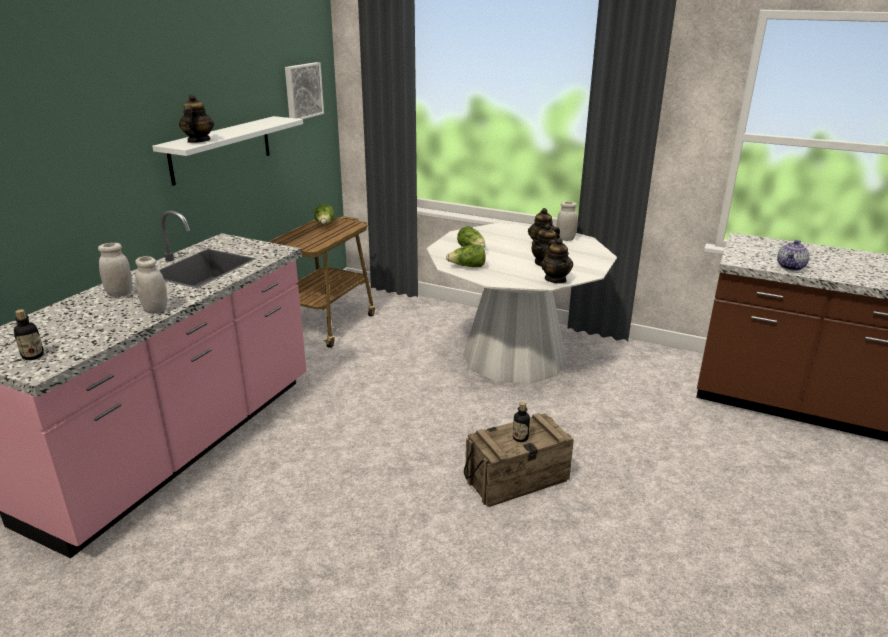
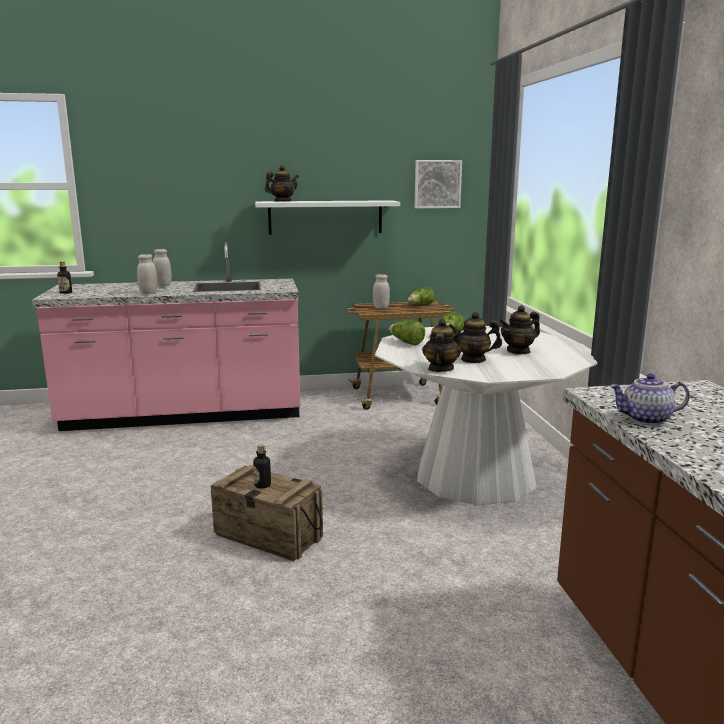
camera: 55 degrees right, 10 degrees down
teapot [541,238,573,284] -> teapot turned 150 degrees clockwise [422,319,461,372]
white jar [556,201,578,241] -> white jar moved to [373,274,390,309]

